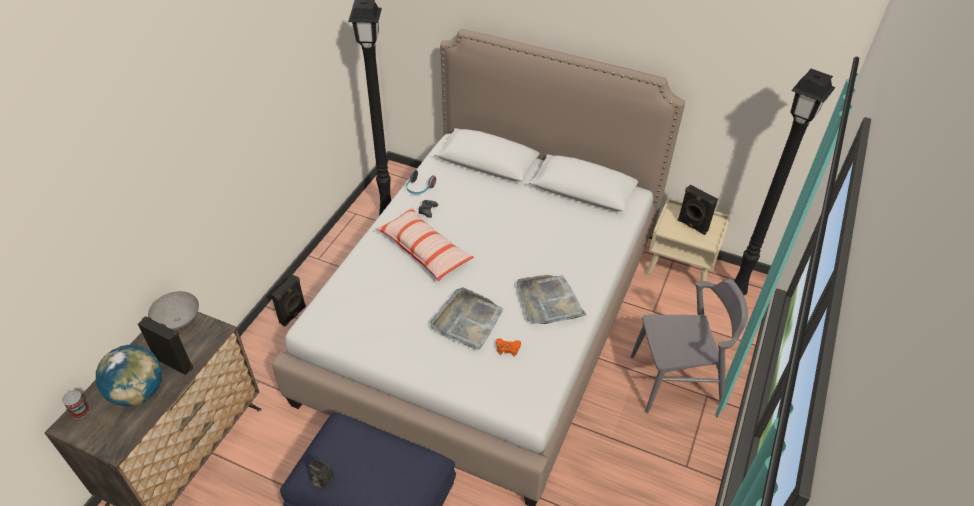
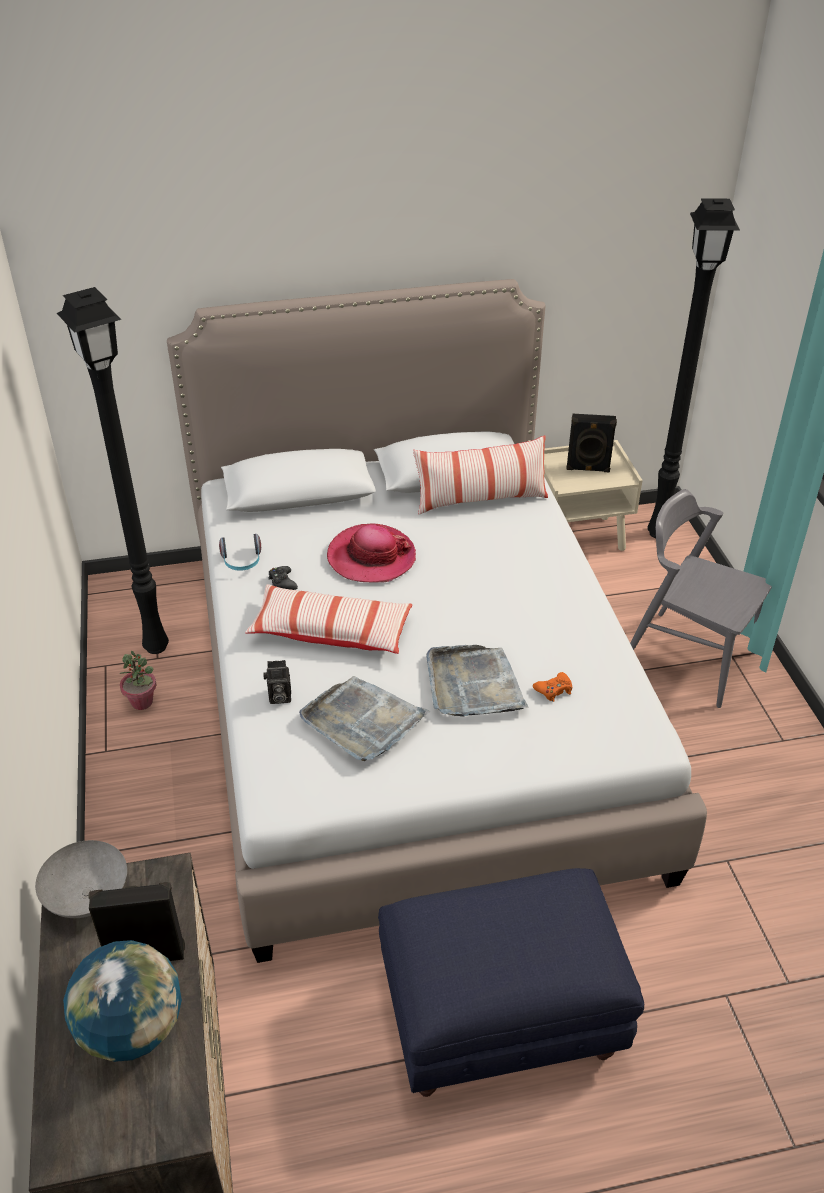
camera: 35 degrees left, 5 degrees down
can [62,390,90,419] -> none
black speaker [271,275,306,327] -> none
camera [309,458,334,489] -> camera moved to [263,660,291,704]
grey tray [517,275,586,324] -> grey tray moved to [299,676,430,761]
grey chair [631,278,748,413] -> grey chair turned 105 degrees counterclockwise [630,489,772,708]
none -> potted plant [119,651,156,710]
none -> hat [327,524,416,582]
none -> pillow [413,435,548,515]

